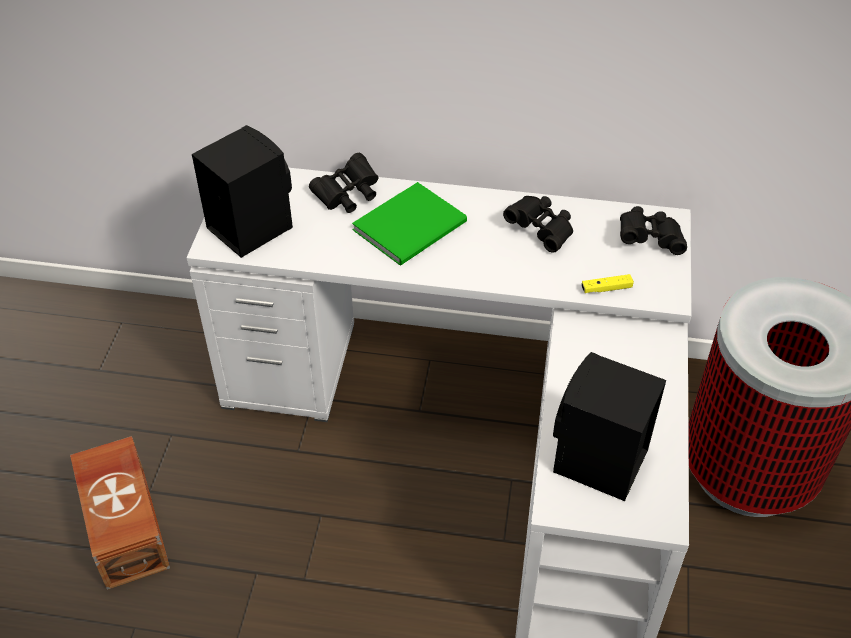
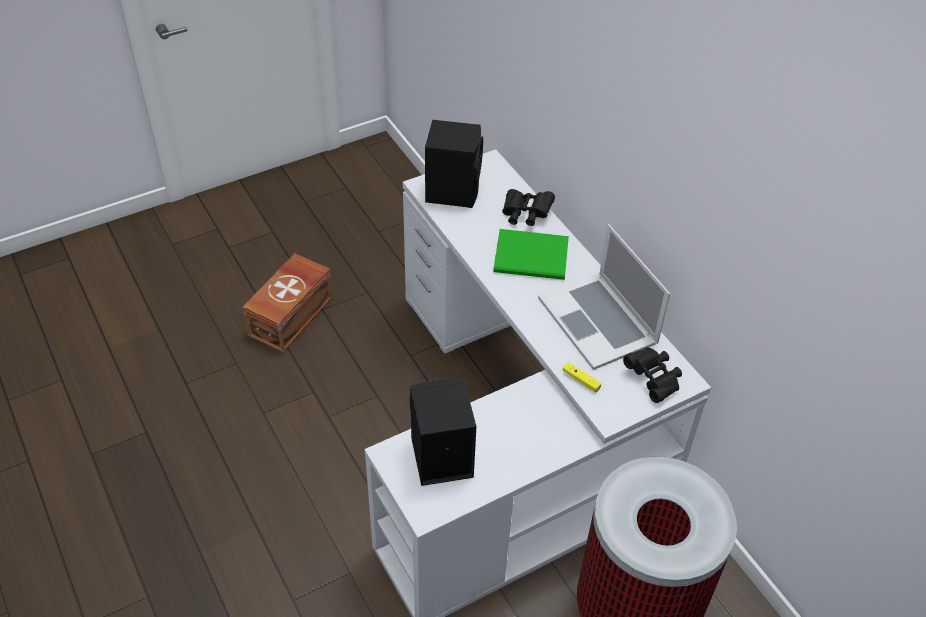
camera: 50 degrees right, 0 degrees up
black binoculars [503,196,573,253] -> laptop [538,224,670,370]

